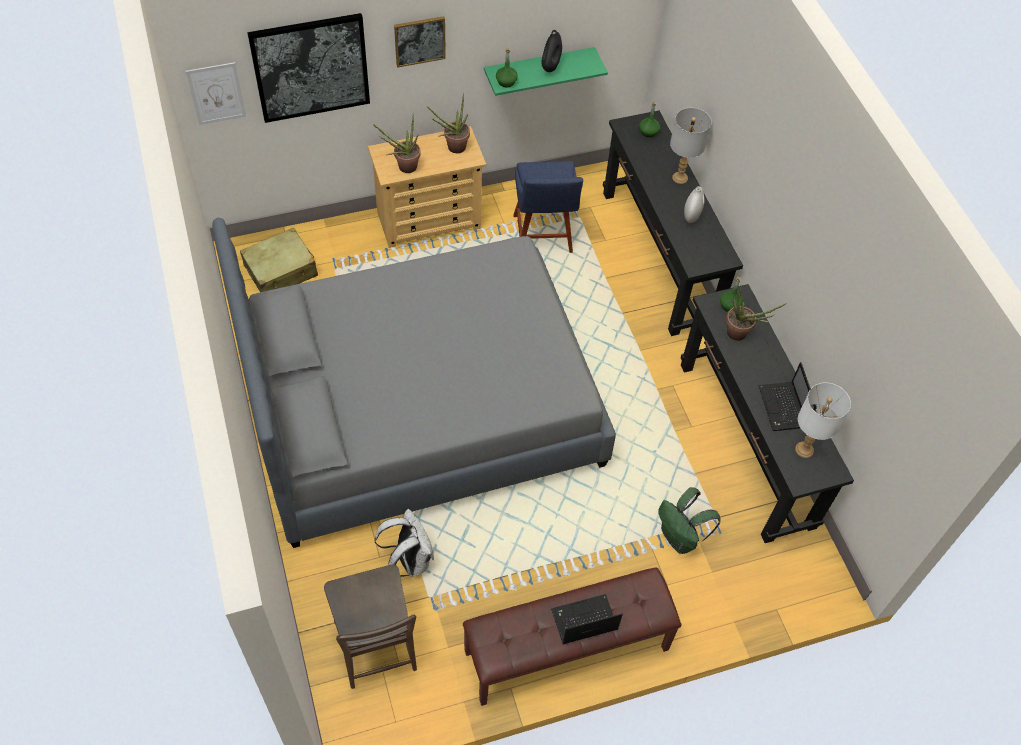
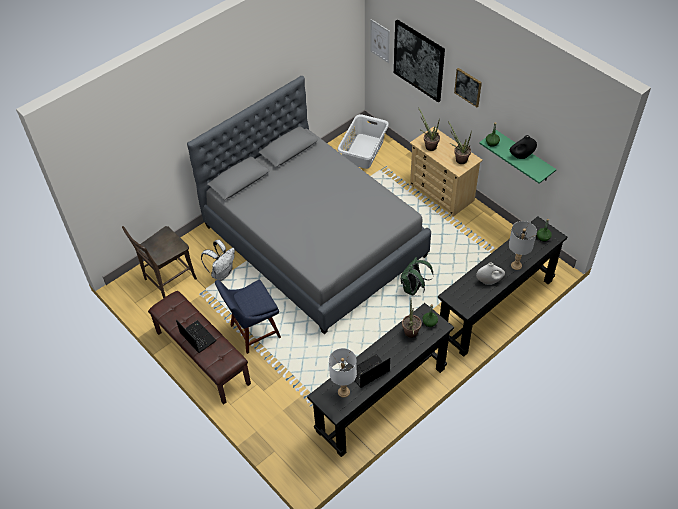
camera: 70 degrees right, 5 degrees down
beige suitcase [240,228,318,292] -> grey laundry basket [338,114,389,169]
blue chair [513,161,583,253] -> blue chair moved to [215,279,281,354]
green backpack [658,487,720,554] -> green backpack moved to [401,257,434,296]

